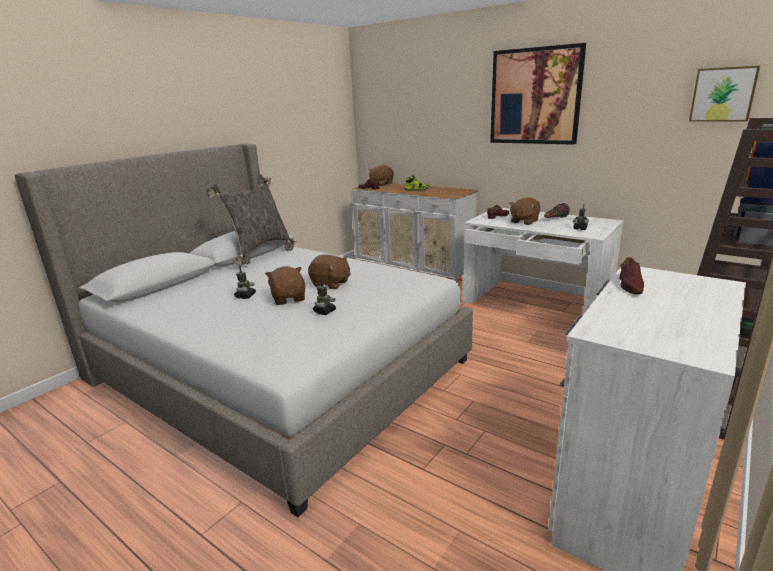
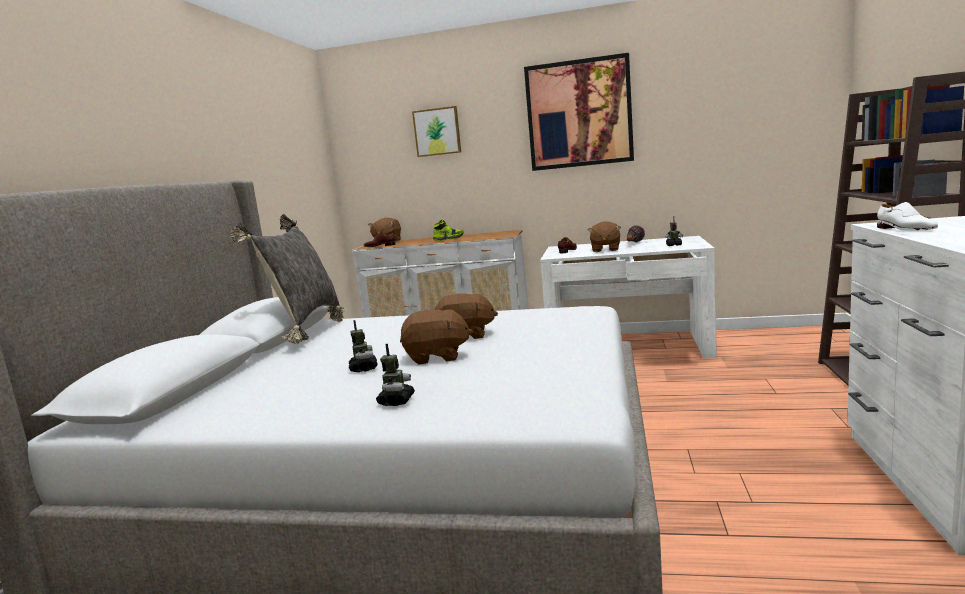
camera: 25 degrees left, 10 degrees down
brown plush toy [265,266,305,305] -> brown plush toy turned 135 degrees clockwise [400,309,473,365]
toy robot [313,279,336,315] -> toy robot moved to [376,344,415,406]
brown shoe [619,257,644,294] -> white shoe [877,202,938,231]
picture [689,66,760,122] -> picture moved to [412,106,461,157]

